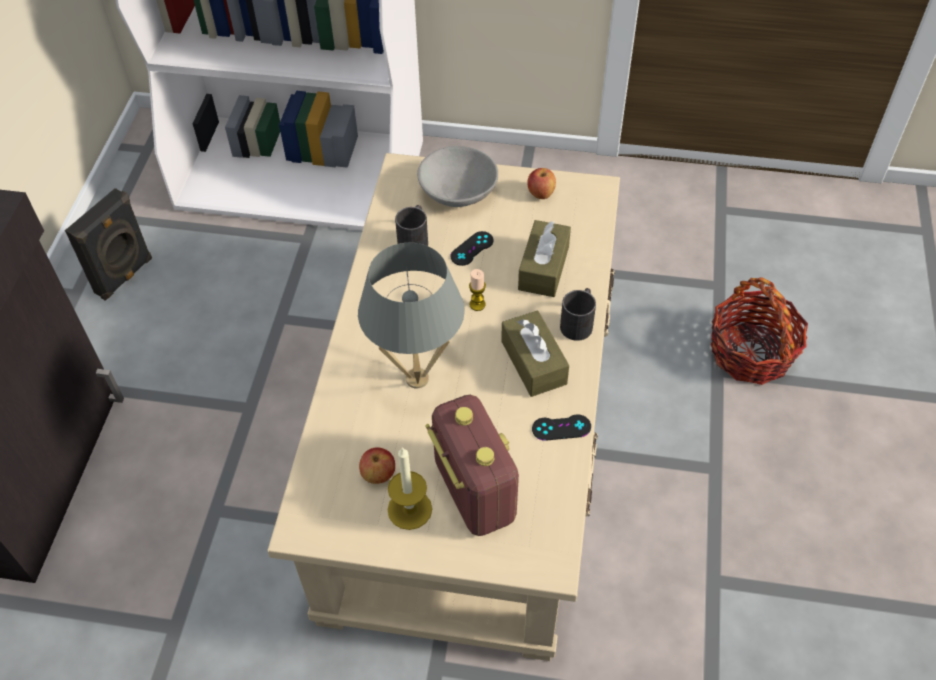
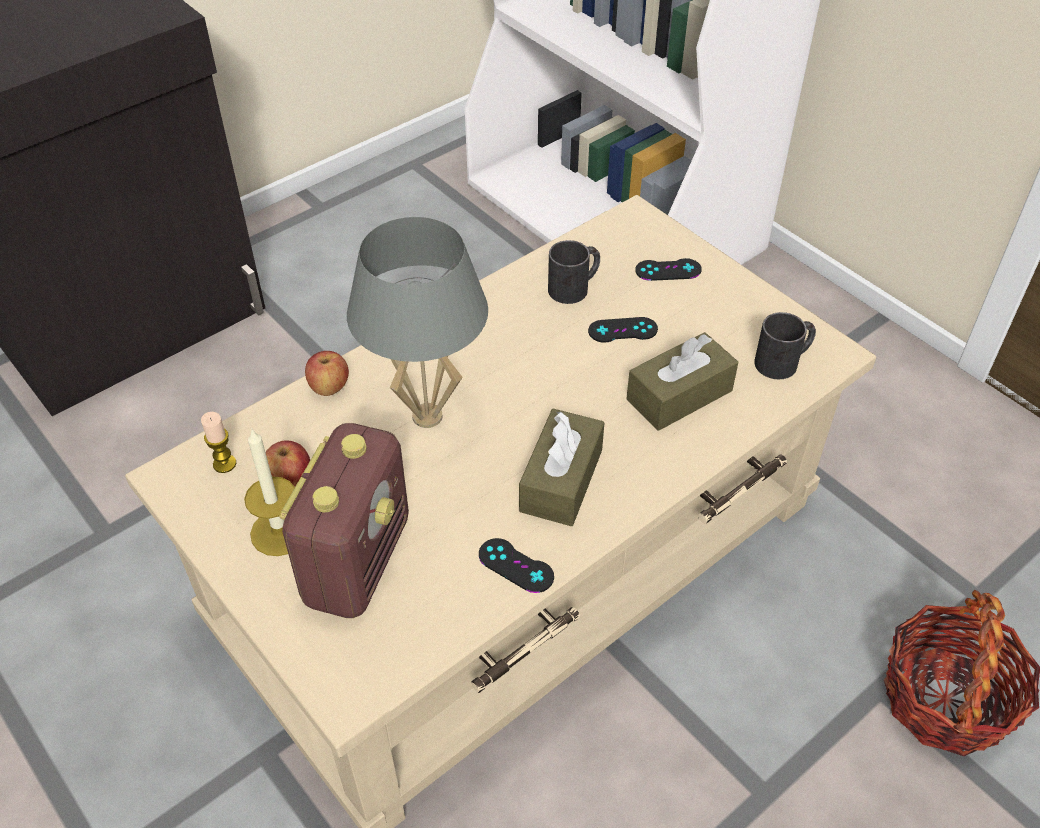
camera: 40 degrees right, 5 degrees down
black speaker [65,188,152,300] -> none
grey bowl [417,146,498,207] -> black game controller [635,258,702,281]
candle [469,269,486,311] -> candle moved to [201,412,236,473]
apple [527,168,556,199] -> apple moved to [305,351,349,396]
black mug [560,288,596,341] -> black mug moved to [754,312,816,379]

